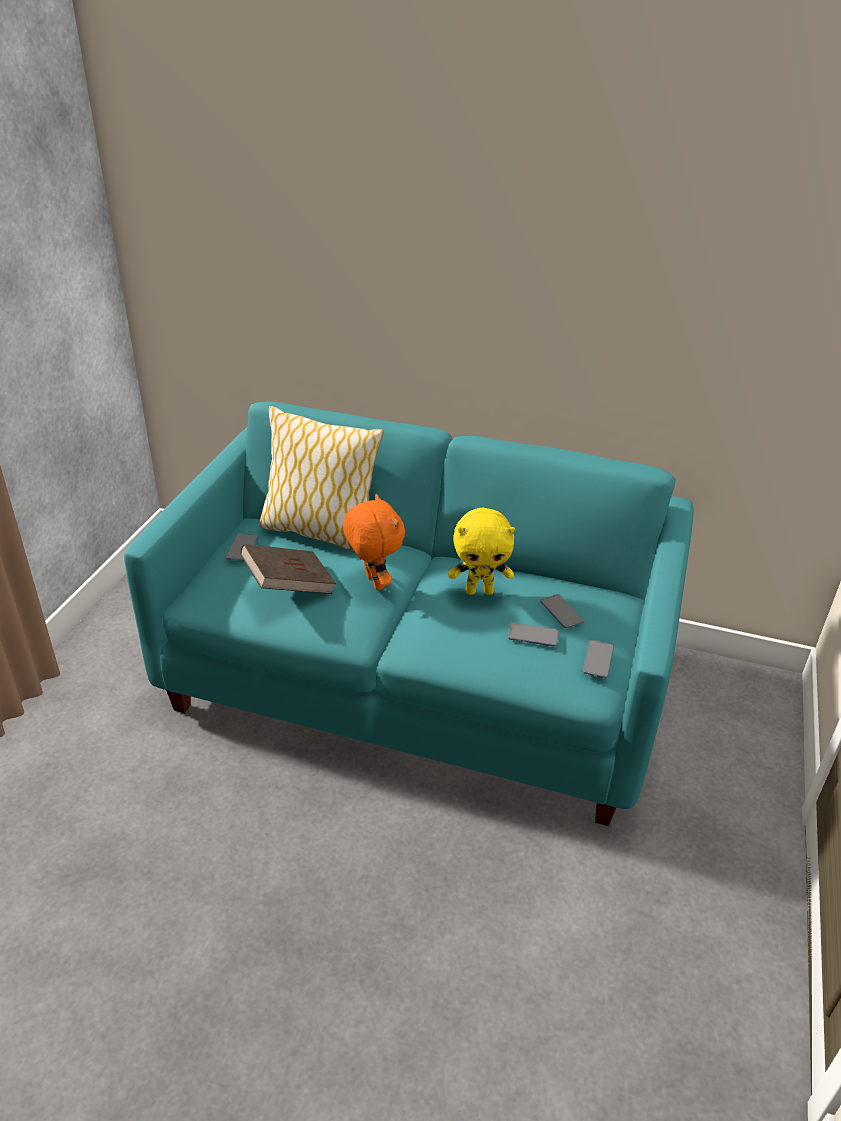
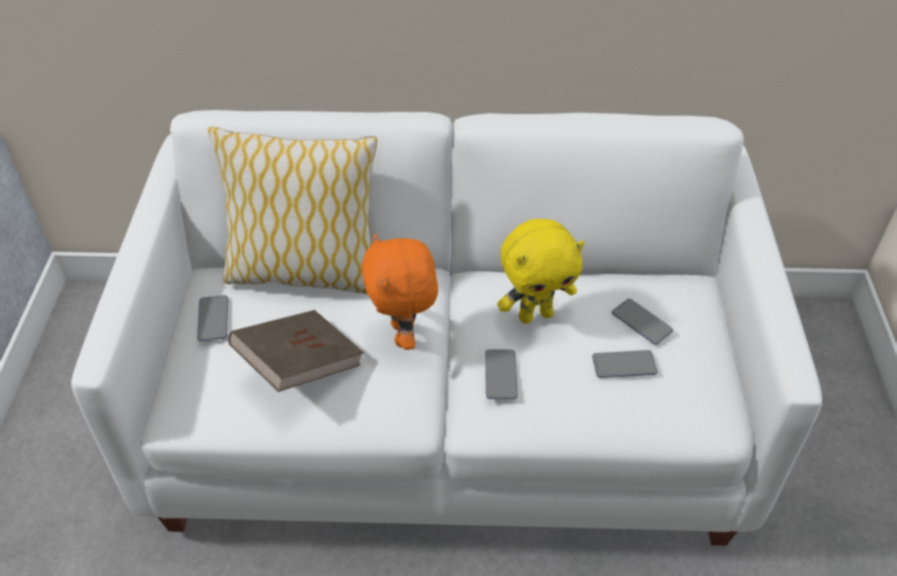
camera: 15 degrees left, 10 degrees up
turquoise sofa [124,401,694,826] -> white sofa [71,110,822,546]
orange plush toy [343,494,405,590] -> orange plush toy turned 150 degrees counterclockwise [361,233,438,350]
phone [582,640,614,678] -> phone moved to [485,349,518,399]

